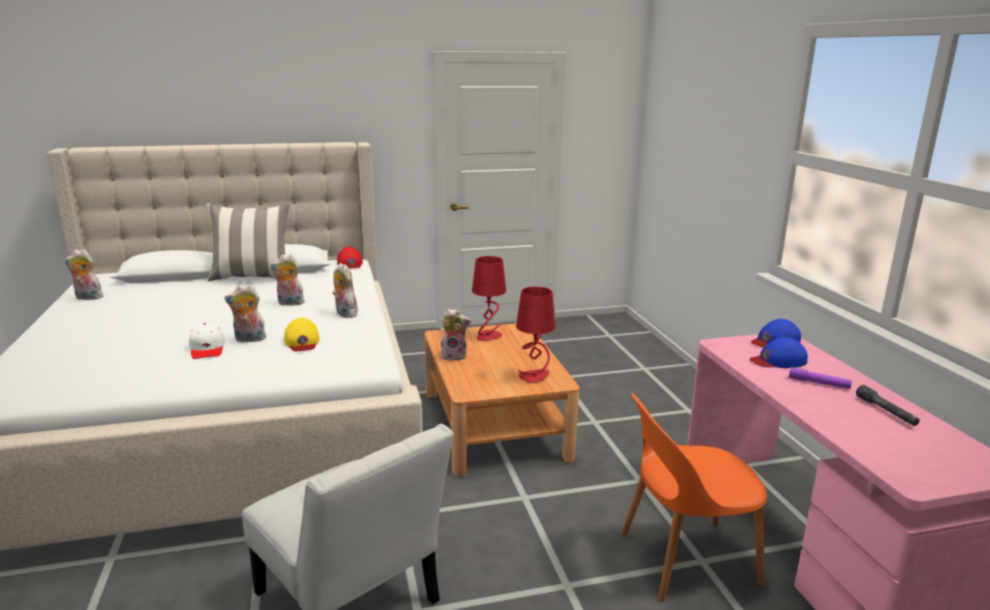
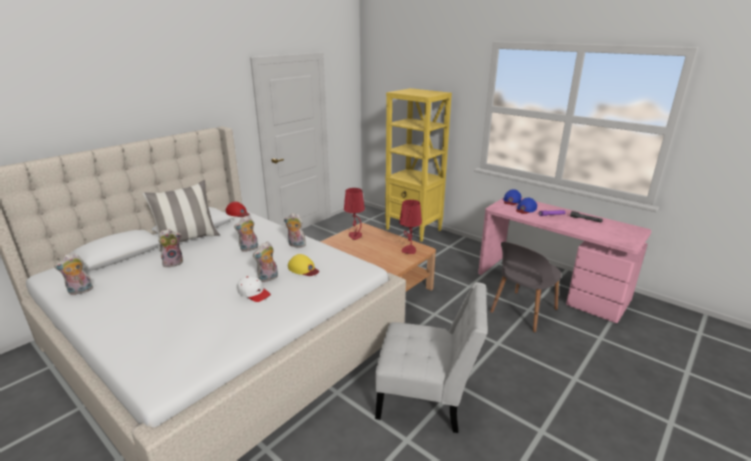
camera: 35 degrees left, 5 degrees up
plush toy [440,308,471,361] -> plush toy moved to [158,229,183,267]
orange chair [621,394,767,602] -> grey chair [490,242,561,333]
none -> yellow bookcase [385,88,452,242]

